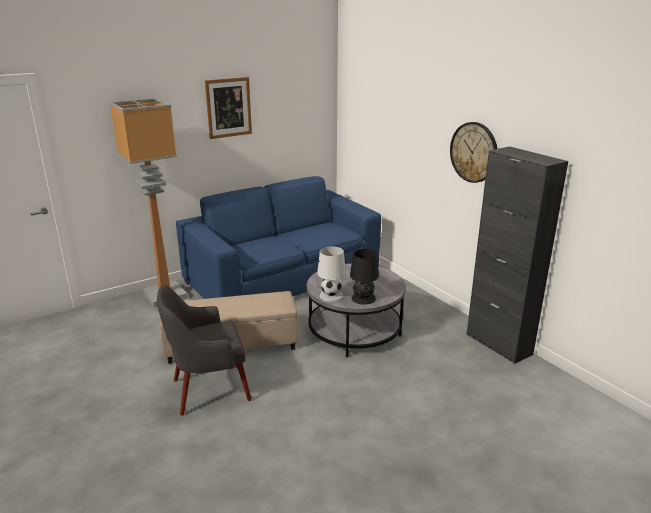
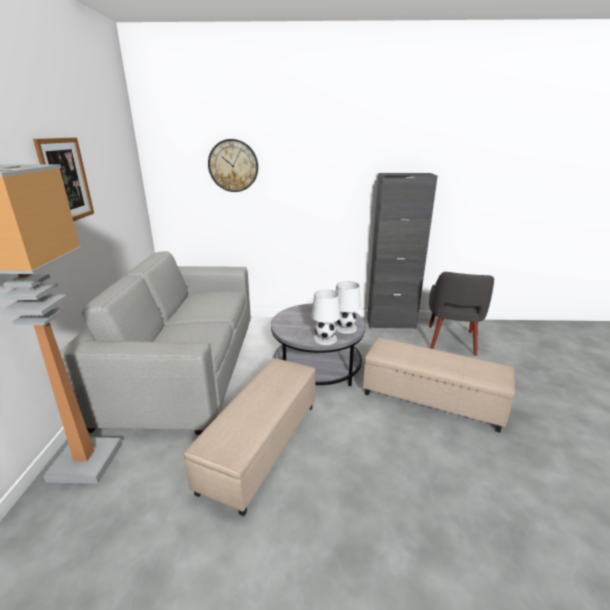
camera: 55 degrees left, 0 degrees up
grey armchair [157,285,252,416] -> grey armchair moved to [429,272,494,356]
blue sofa [176,176,381,299] -> grey sofa [60,251,251,435]
black table lamp [350,249,379,305] -> white table lamp [336,281,361,334]
wall clock [450,122,497,183] -> wall clock moved to [208,139,258,192]
none -> beige ottoman [363,337,515,433]

